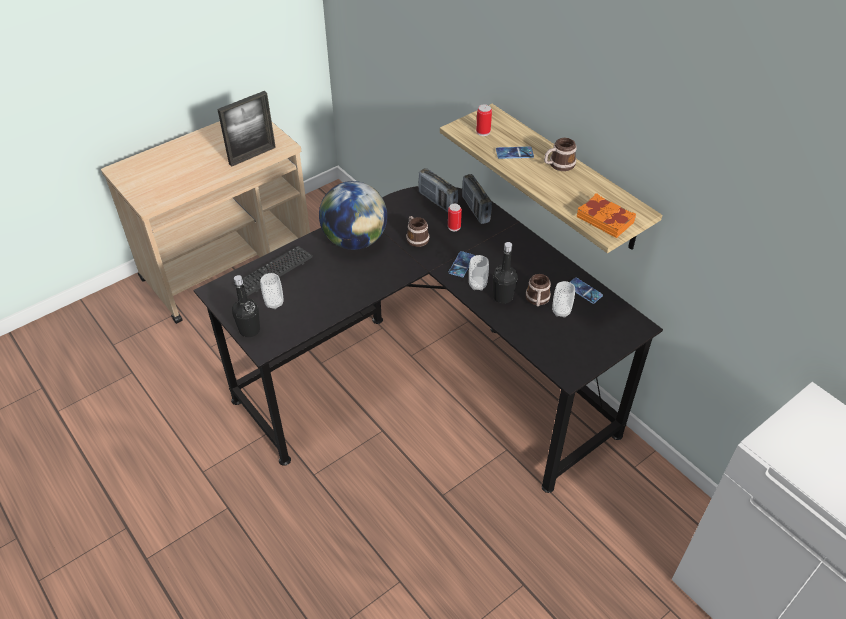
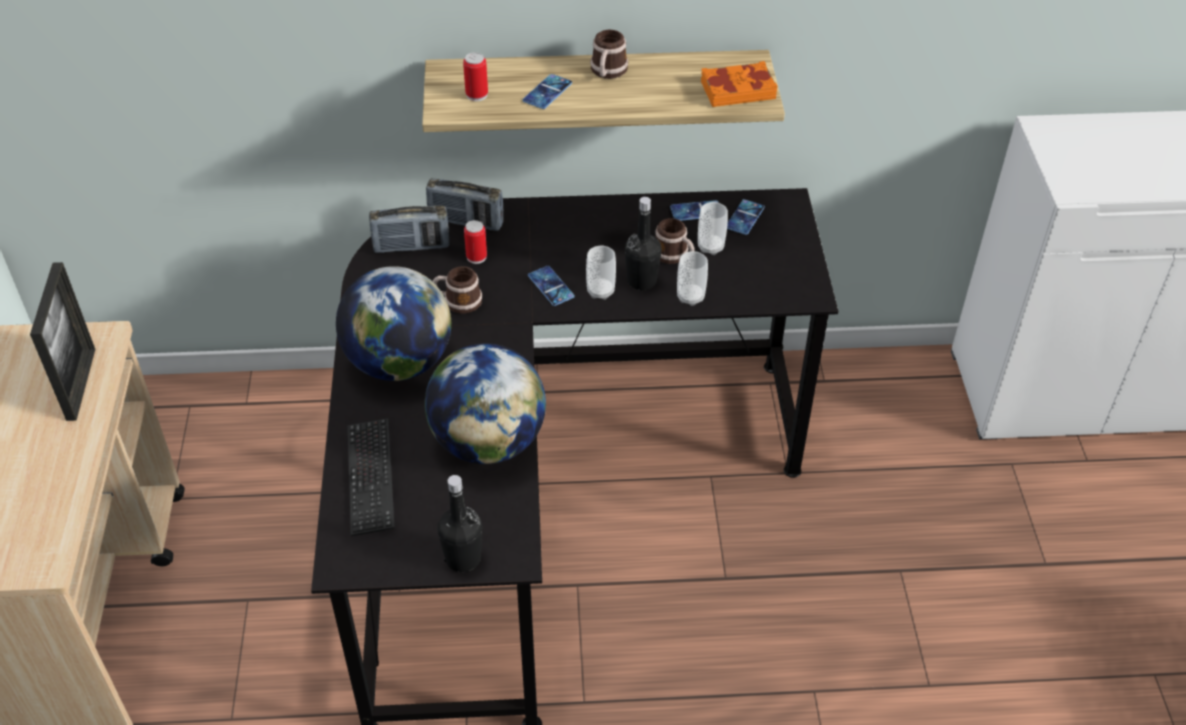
camera: 55 degrees left, 0 degrees up
cup [260,273,283,309] -> cup moved to [677,251,708,306]
none -> globe [425,343,546,464]
none -> phone [727,199,765,235]

